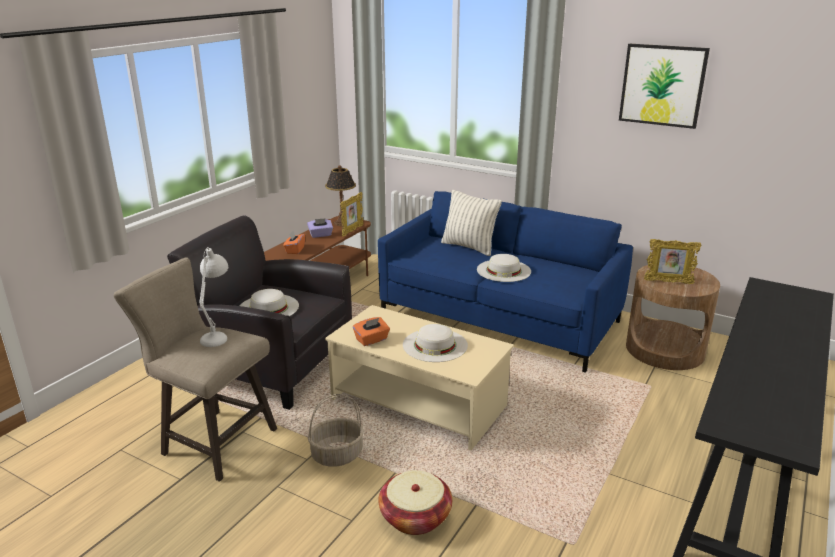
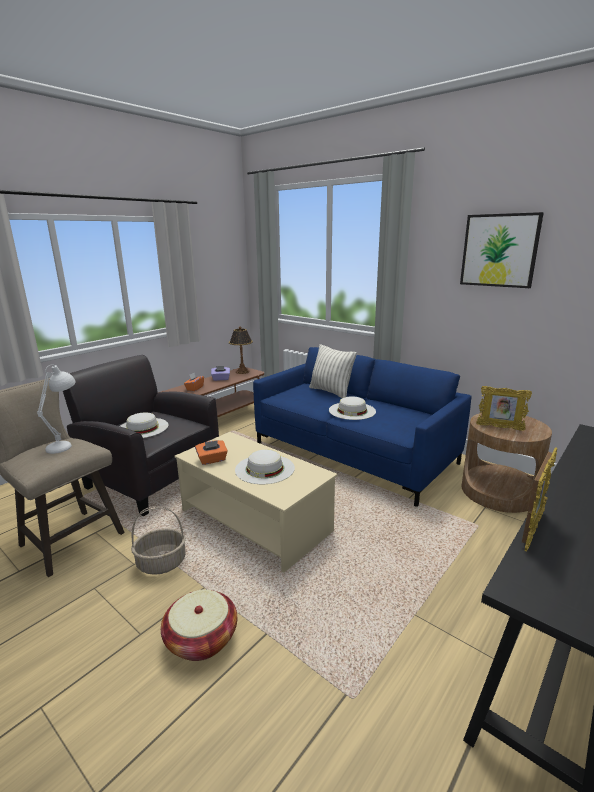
camera: 10 degrees right, 5 degrees down
picture frame [340,192,364,237] -> picture frame moved to [522,447,557,551]

